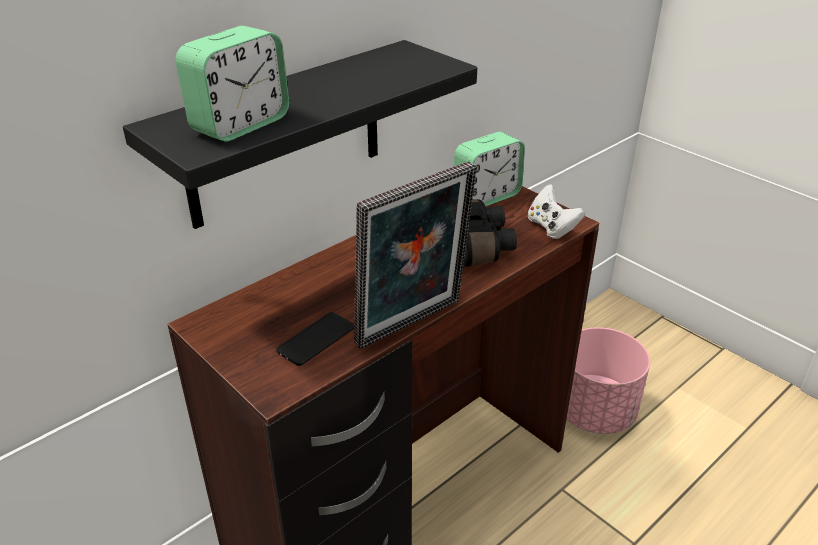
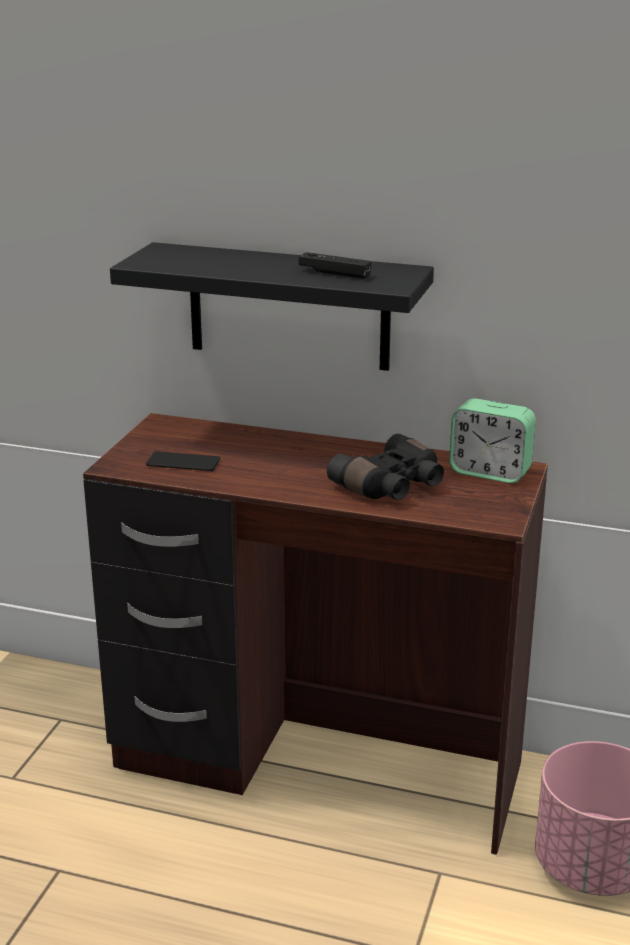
camera: 60 degrees right, 10 degrees down
alarm clock [176,26,289,142] -> none
picture frame [354,161,477,349] -> none
white game controller [528,184,585,239] -> none
none -> black game controller [299,252,371,279]

